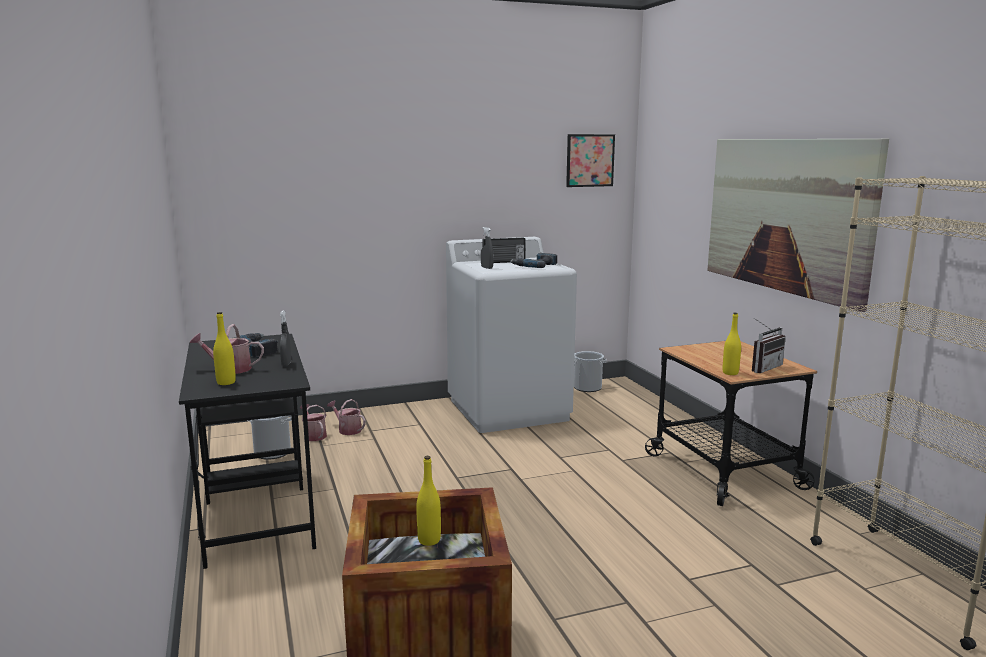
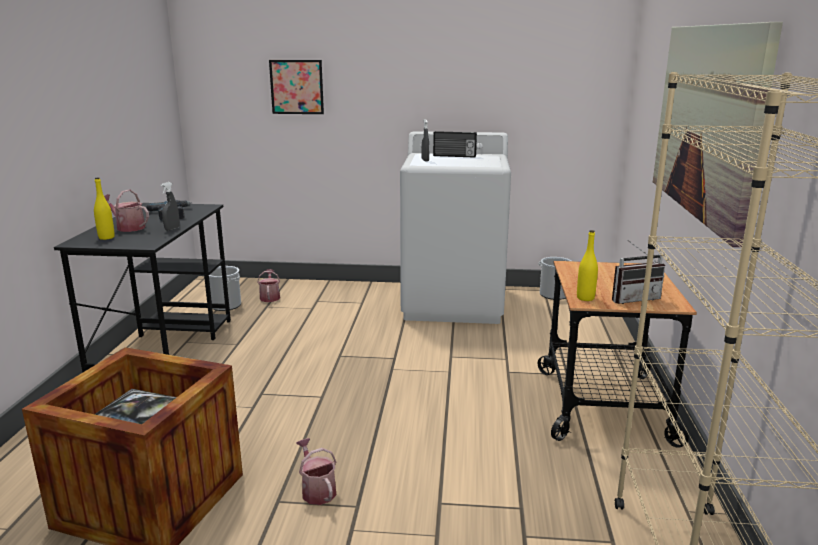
camera: 25 degrees right, 5 degrees up
watering can [327,399,366,435] -> watering can moved to [296,438,336,505]
yellow bottle [416,456,441,546] -> none
power drill [510,253,557,268] -> none
picture [566,134,615,187] -> picture moved to [269,60,324,114]

